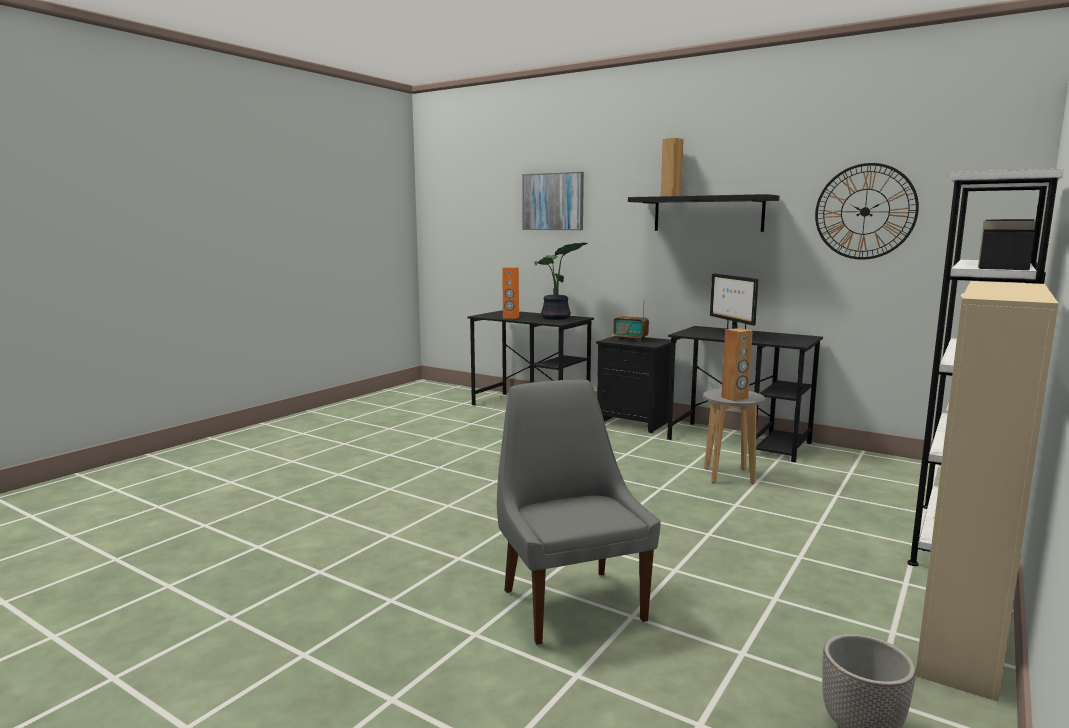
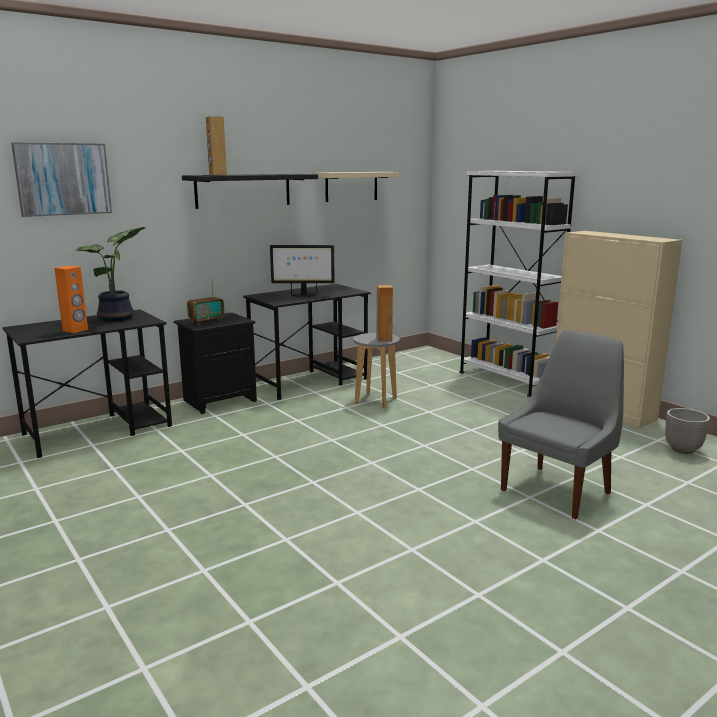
camera: 70 degrees left, 5 degrees up
grey chair [497,380,661,645] -> grey chair turned 135 degrees clockwise [498,330,624,519]
wall clock [815,163,919,260] -> beige shelf [316,172,399,202]

